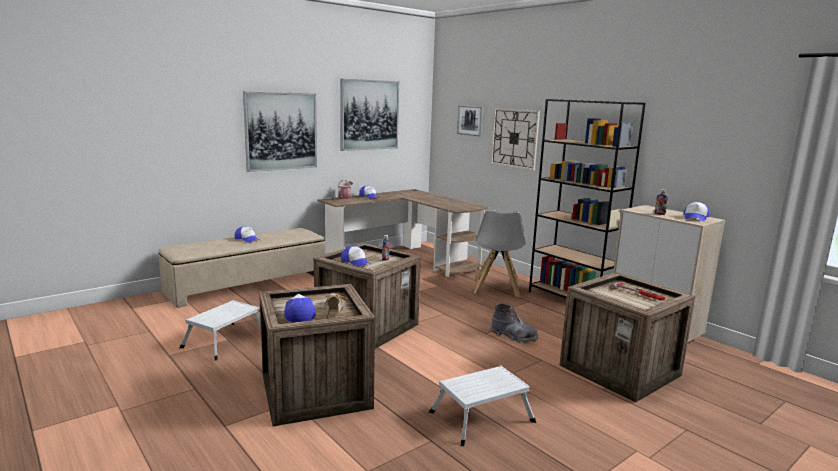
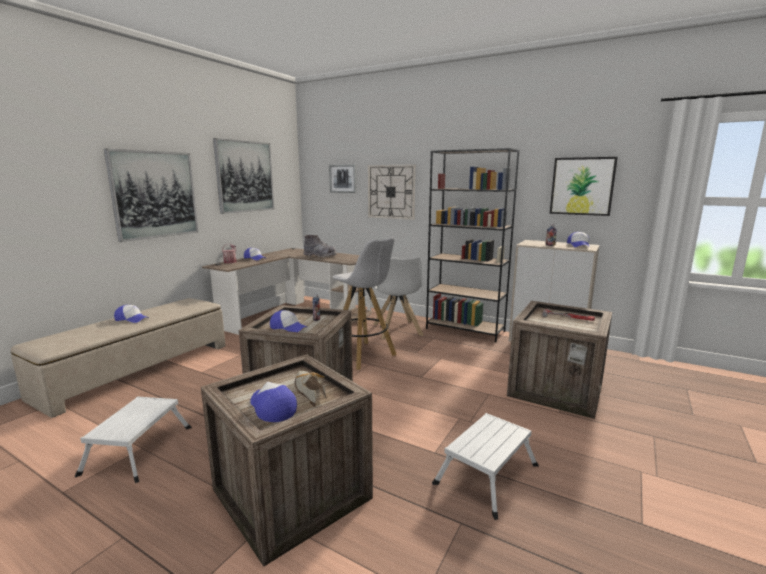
camera: 20 degrees left, 0 degrees up
grey boot [491,304,538,343] -> grey boot moved to [303,235,337,258]
none -> white stool [332,237,397,370]
none -> picture [550,157,618,216]

